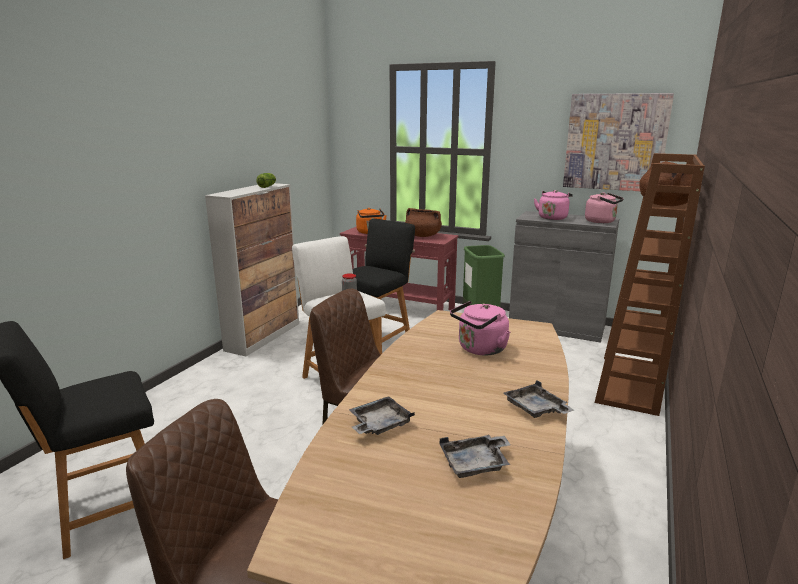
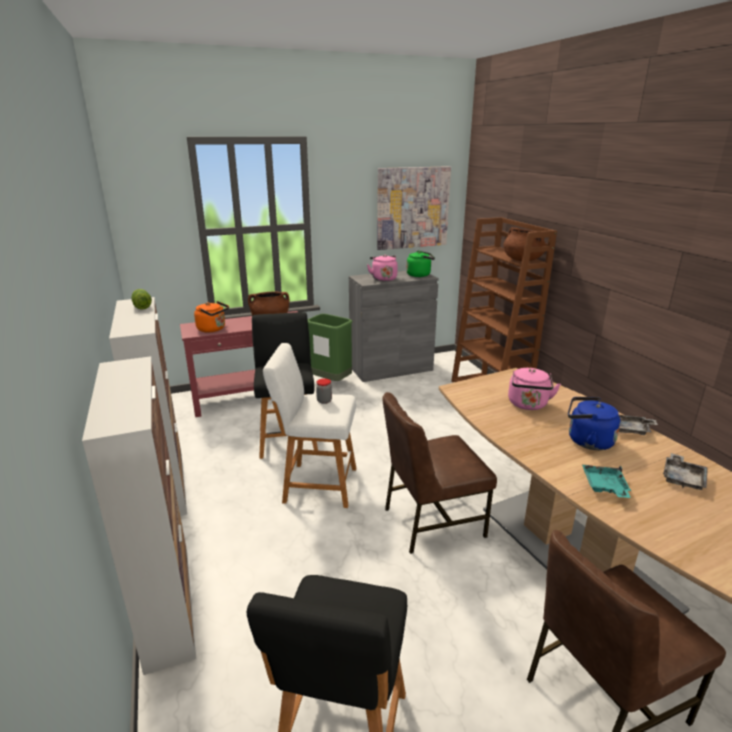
camera: 45 degrees left, 5 degrees up
grey tray [349,396,415,435] -> turquoise tray [582,465,631,498]
pink kettle [585,192,624,223] -> green kettle [406,251,435,277]
none -> cabinet [82,356,196,675]
none -> blue kettle [568,397,621,450]

